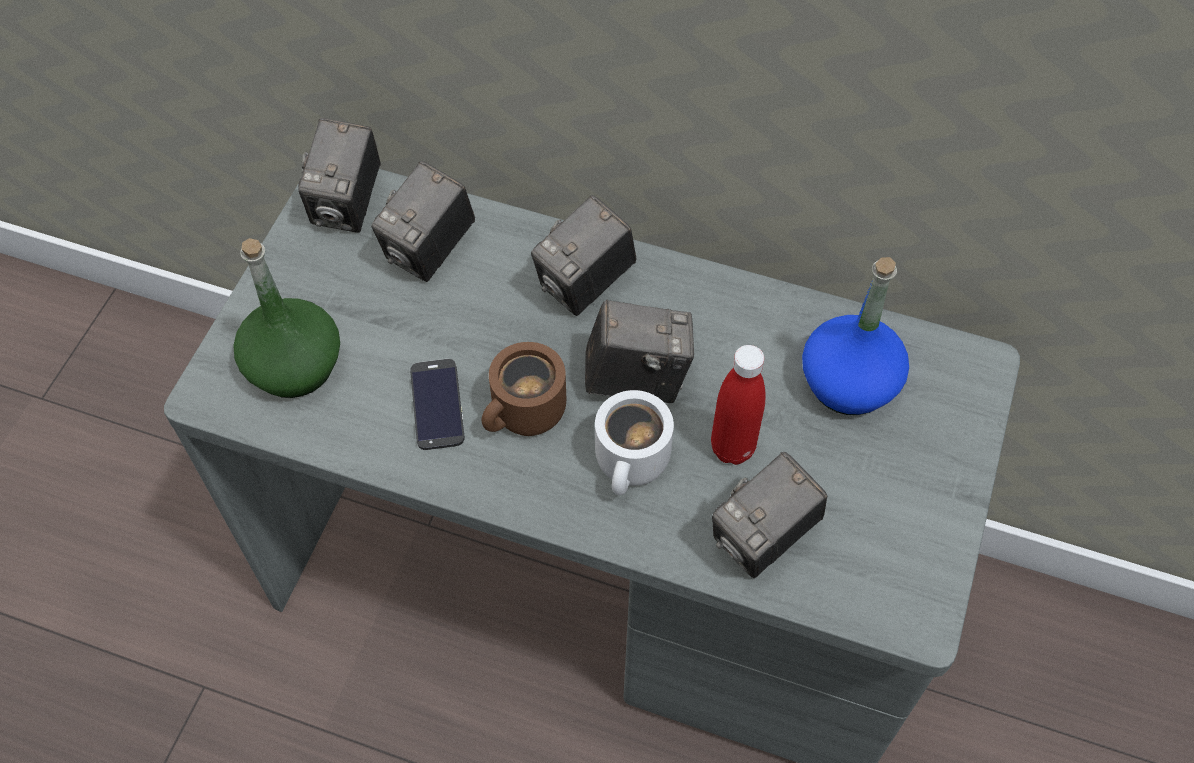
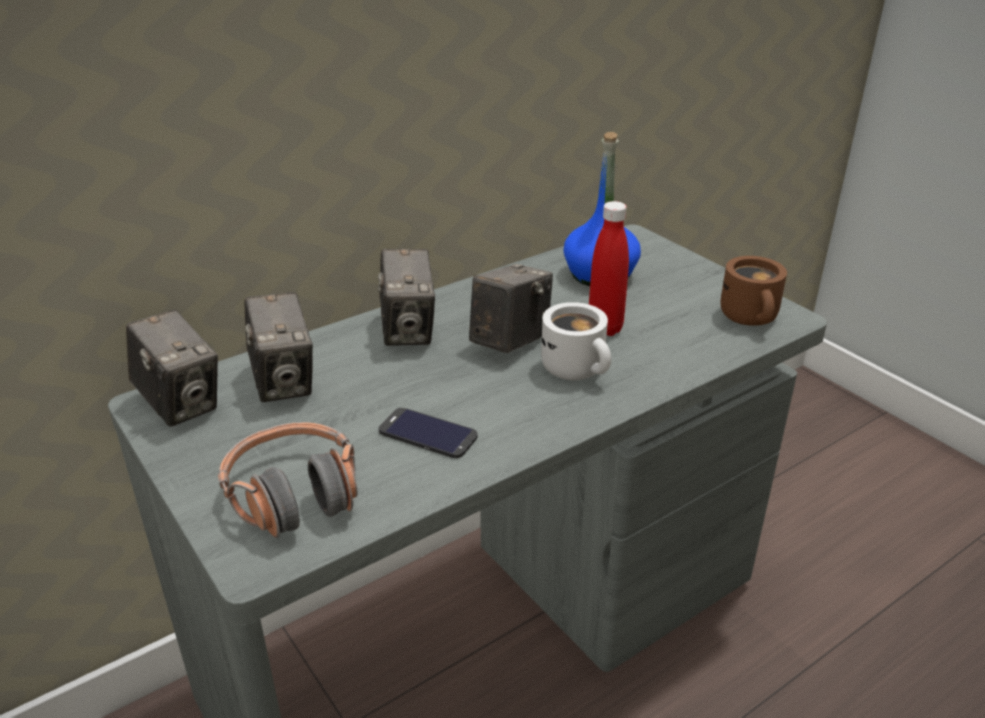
camera: 55 degrees left, 25 degrees down
green bottle [233,238,340,398] -> headphones [218,422,357,538]
brown mug [482,342,566,436] -> brown mug moved to [721,256,787,326]
camera [712,452,828,578] -> none

